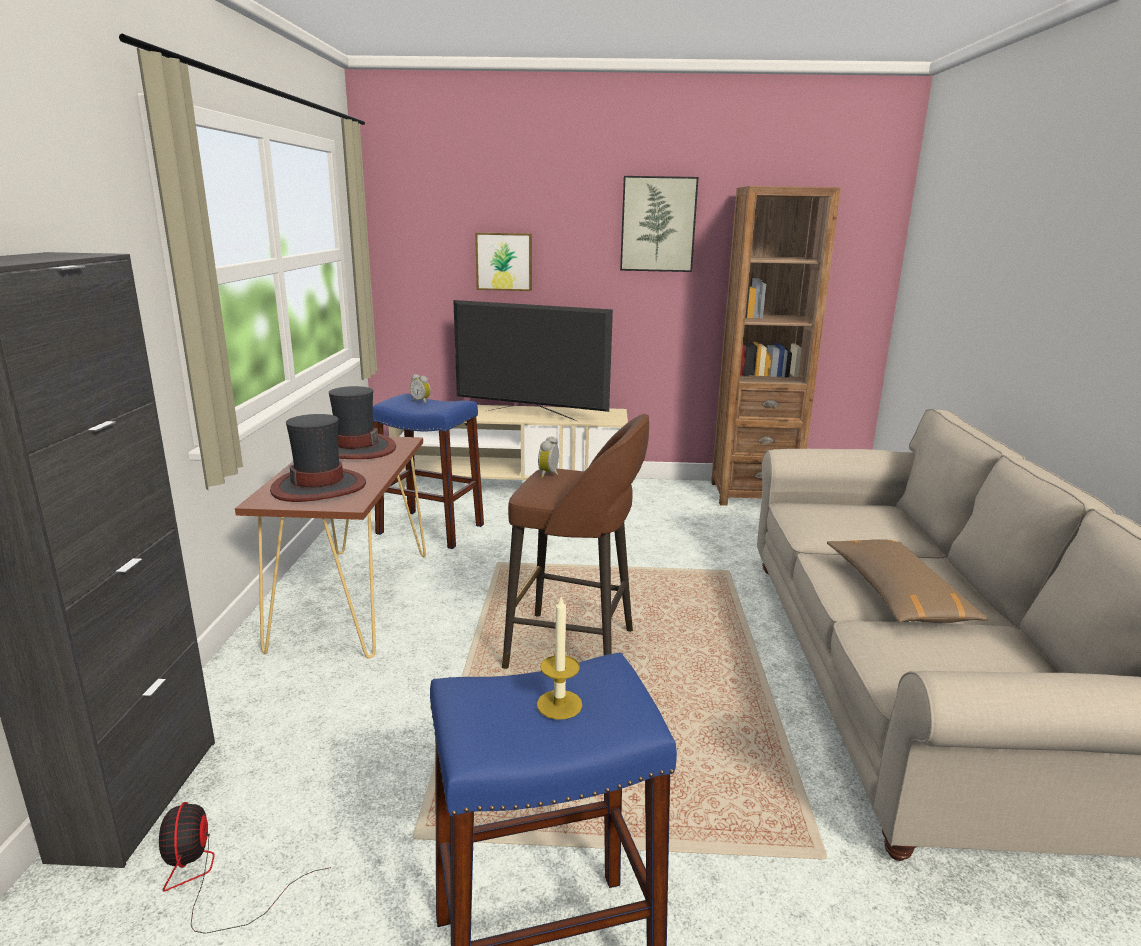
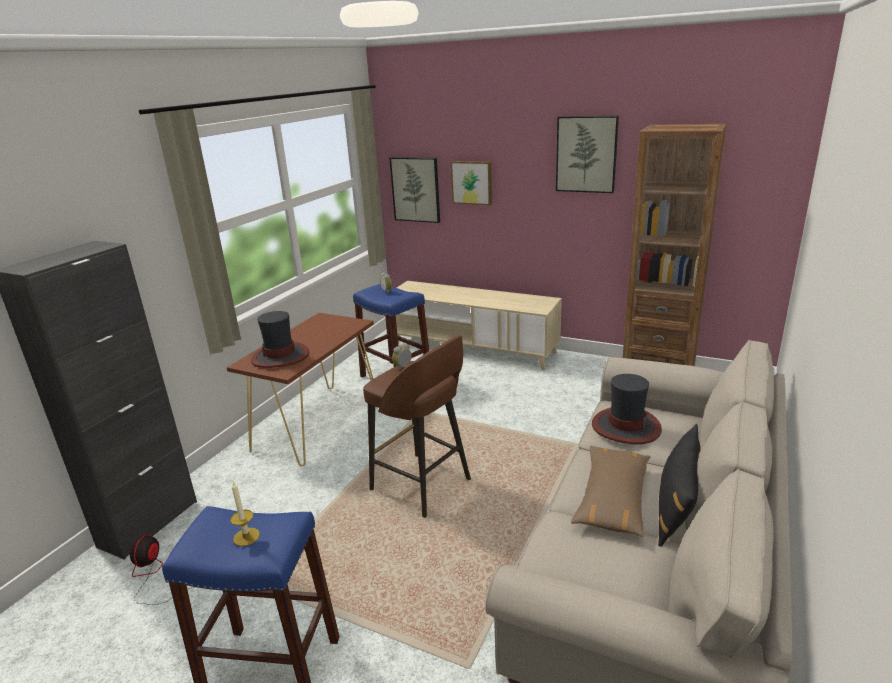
camera: 25 degrees right, 5 degrees up
hat [329,386,396,459] -> hat moved to [592,374,662,444]
television [453,300,613,421] -> none
none -> picture [389,157,440,223]
none -> black pillow [658,424,700,547]

